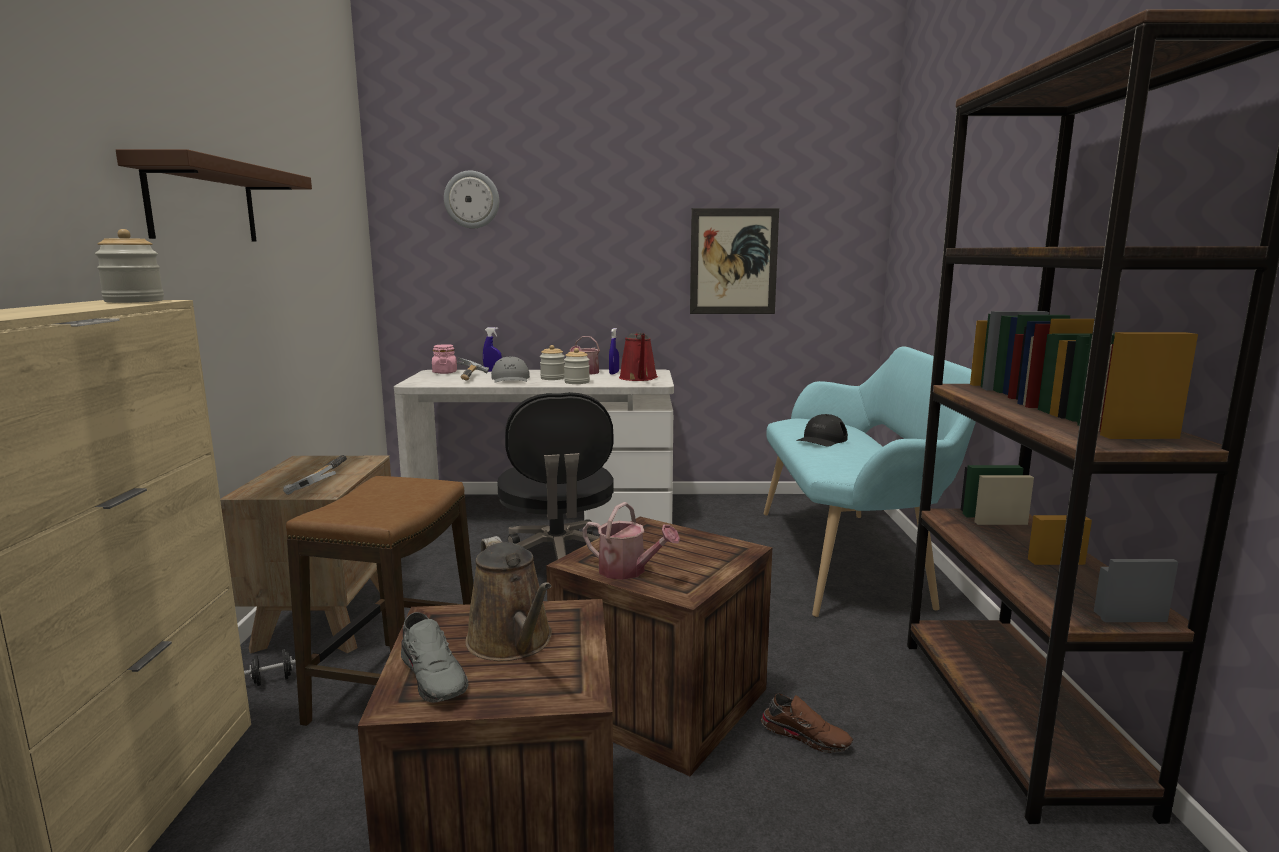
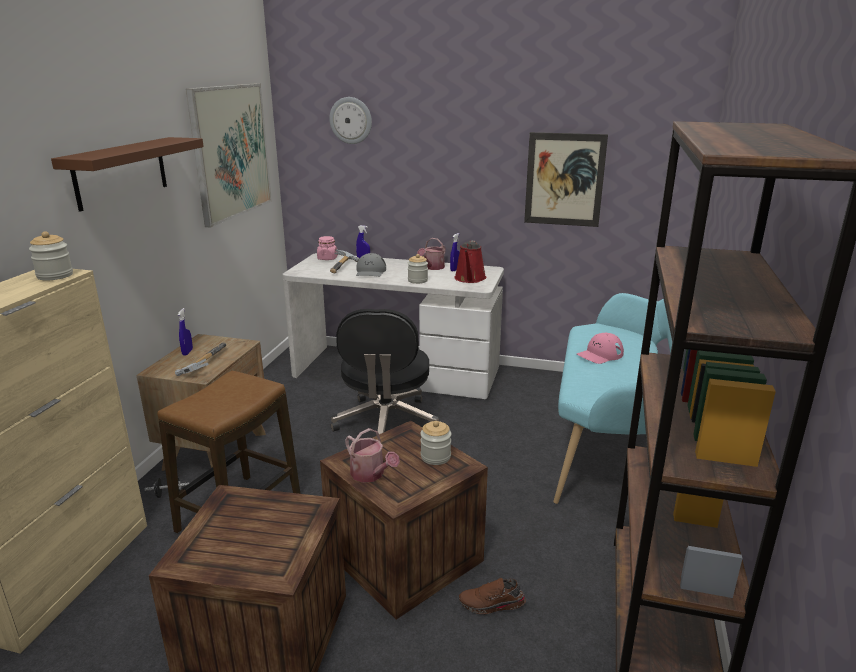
camera: 15 degrees right, 10 degrees up
grey shoe [401,612,468,703] -> none
brown watering can [465,536,552,661] -> none
jar [540,345,565,380] -> jar moved to [420,421,451,465]
brown shoe [761,694,853,753] -> brown shoe turned 135 degrees clockwise [459,578,526,614]
black cap [796,414,848,447] -> pink cap [577,333,624,364]
none -> blue spray bottle [178,308,193,356]
none -> picture [186,84,272,228]

